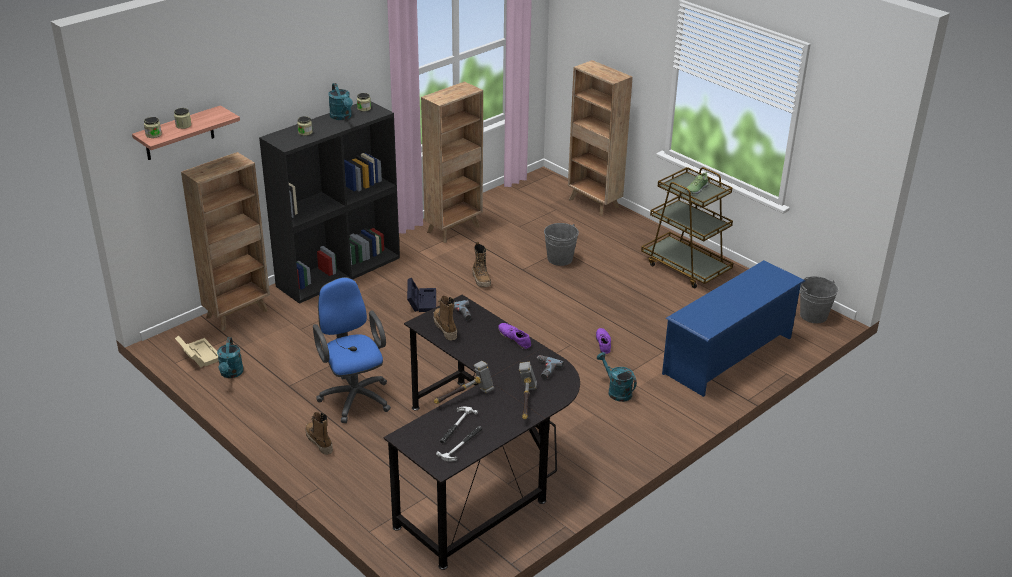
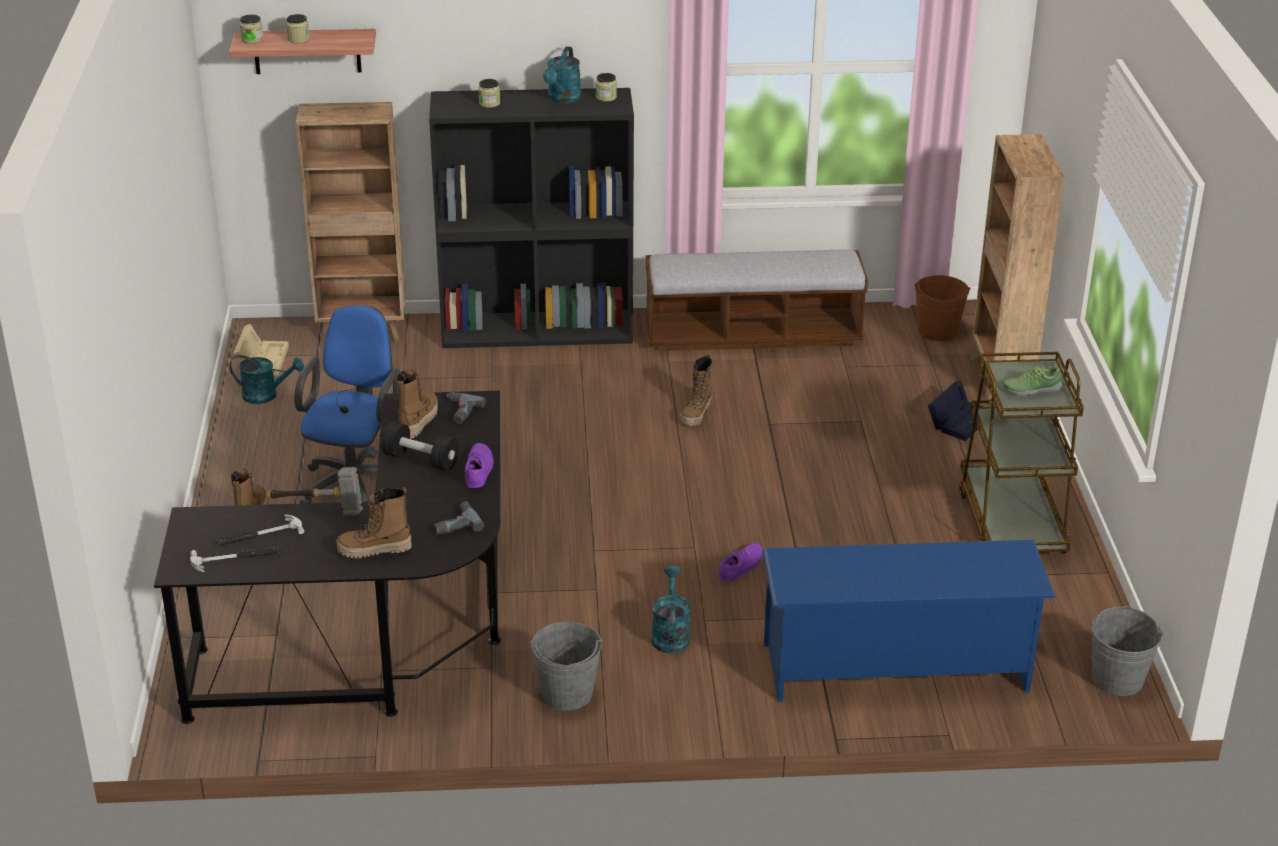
camera: 40 degrees right, 0 degrees up
turquoise watering can [217,337,244,378] -> turquoise watering can turned 120 degrees counterclockwise [230,355,304,404]
black storage box [407,278,436,312] -> black storage box moved to [928,381,983,441]
brown bookcase [421,81,483,243] -> bench [645,250,868,351]
hammer [519,362,537,420] -> boot [337,487,412,558]
grey bucket [544,223,579,266] -> grey bucket moved to [530,622,603,711]
none -> black dumbbell [381,422,459,471]
none -> brown bucket [915,275,970,341]

